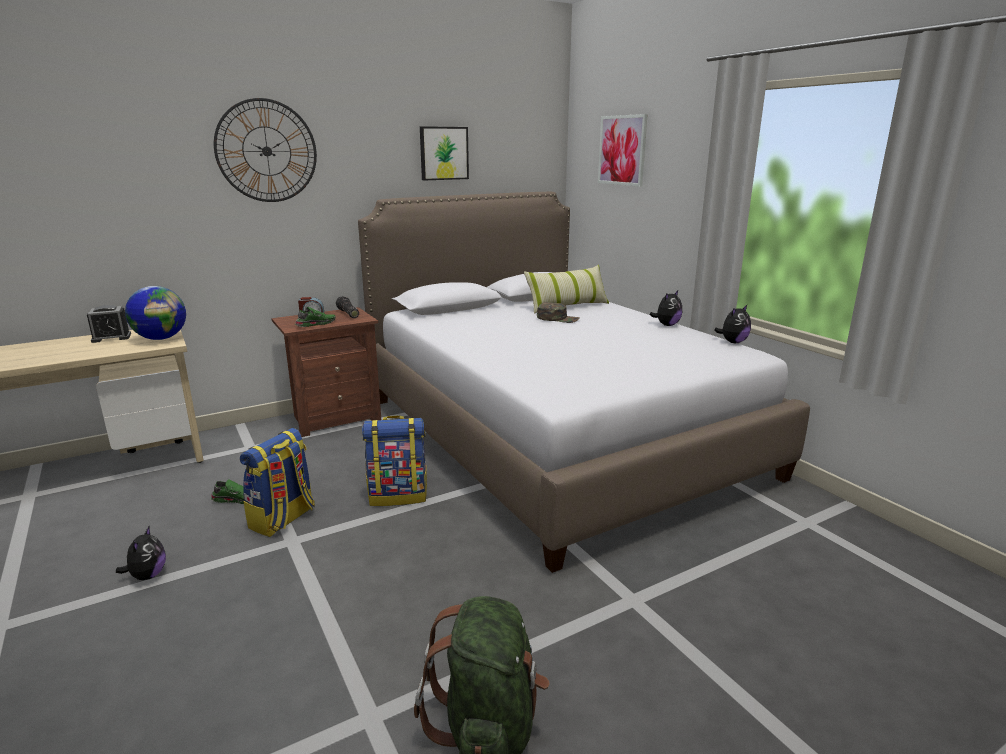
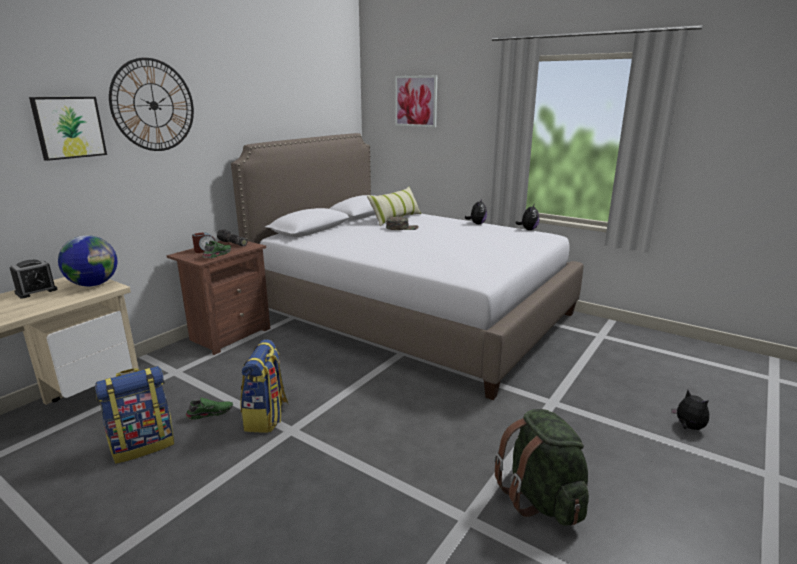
camera: 25 degrees left, 0 degrees up
plush toy [116,527,166,580] -> plush toy moved to [671,390,709,430]
backpack [362,415,427,506] -> backpack moved to [95,366,175,464]
picture [420,126,469,180] -> picture moved to [29,97,107,161]

